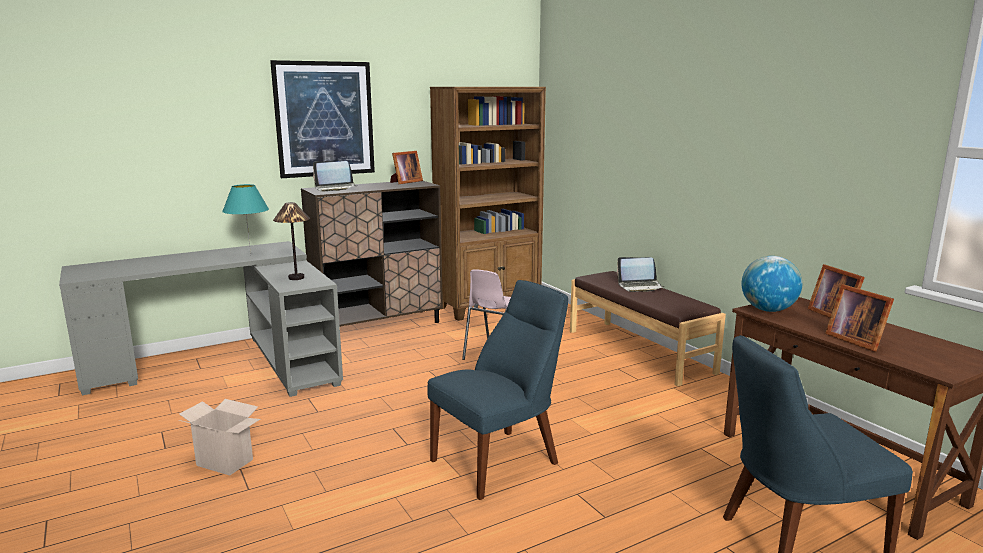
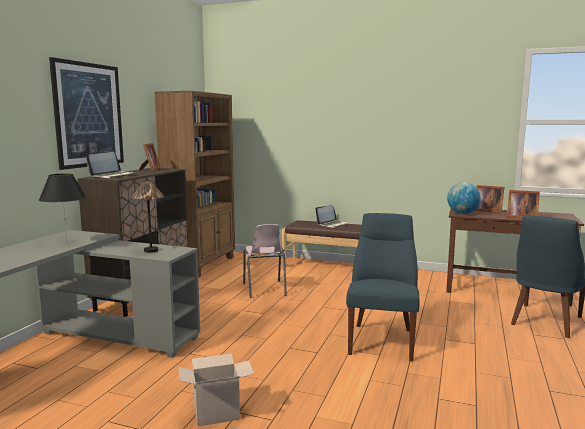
camera: 40 degrees left, 5 degrees down
turquoise table lamp [222,184,269,255] -> black table lamp [39,174,86,241]

